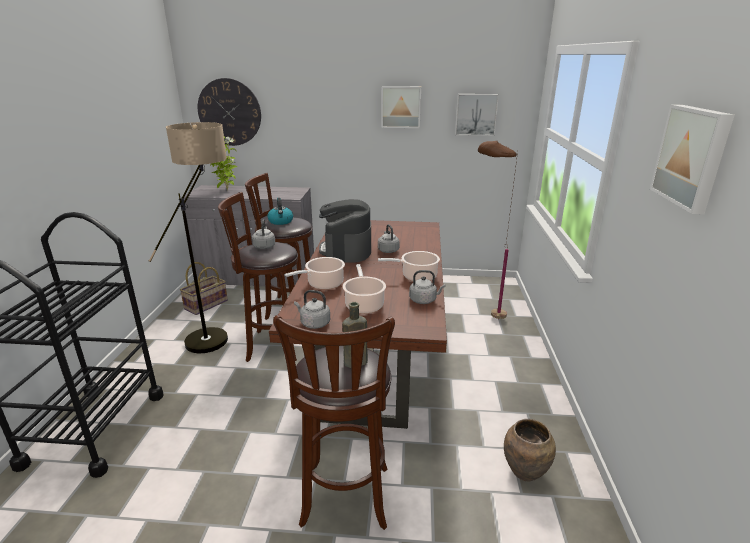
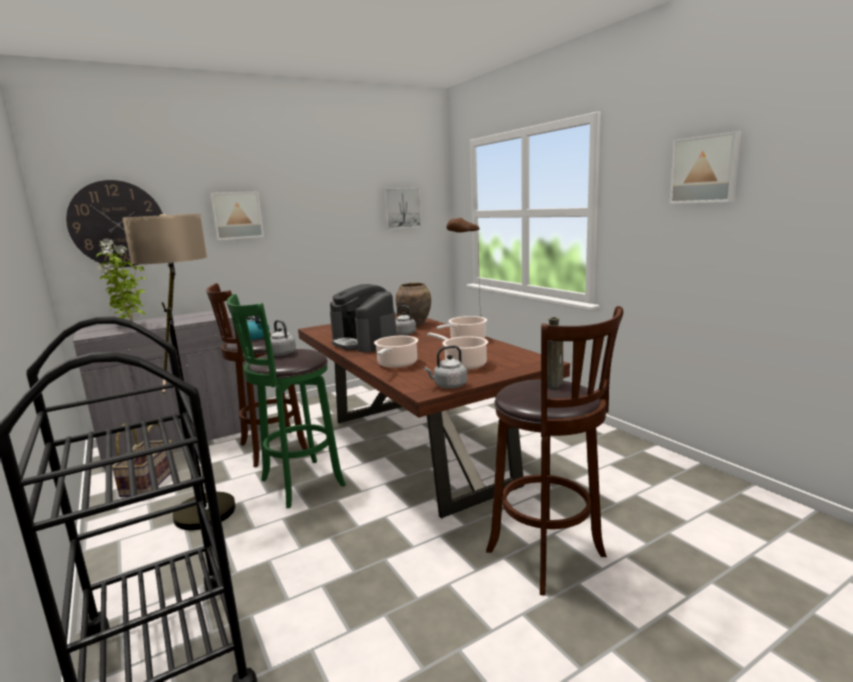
camera: 35 degrees left, 10 degrees down
brown stool [218,192,298,362] -> green stool [226,294,346,508]
picture [381,86,421,128] -> picture moved to [210,191,264,240]
grey kettle [409,270,446,304] -> none
brown vase [504,419,556,481] -> brown vase moved to [396,283,431,326]

